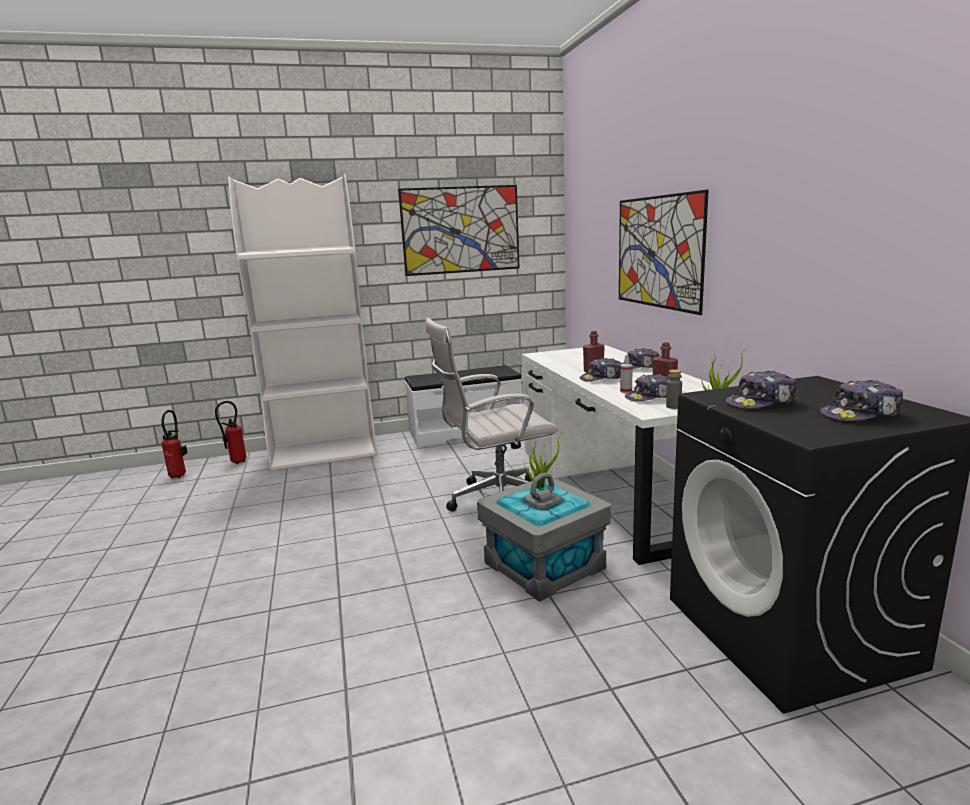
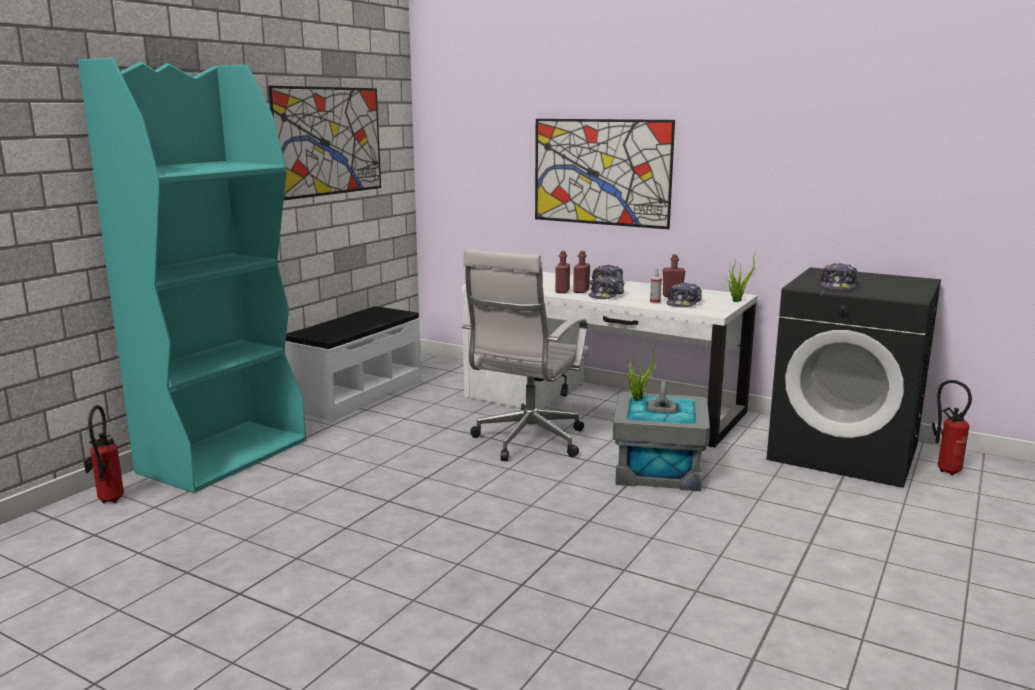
camera: 45 degrees left, 0 degrees up
fire extinguisher [162,410,187,478] -> fire extinguisher moved to [932,380,972,475]
white bookcase [228,173,377,471] -> turquoise bookcase [78,58,306,493]
grey bottle [666,369,682,409] -> none
cap [820,380,903,421] -> none
none -> red bottle [555,251,570,293]

